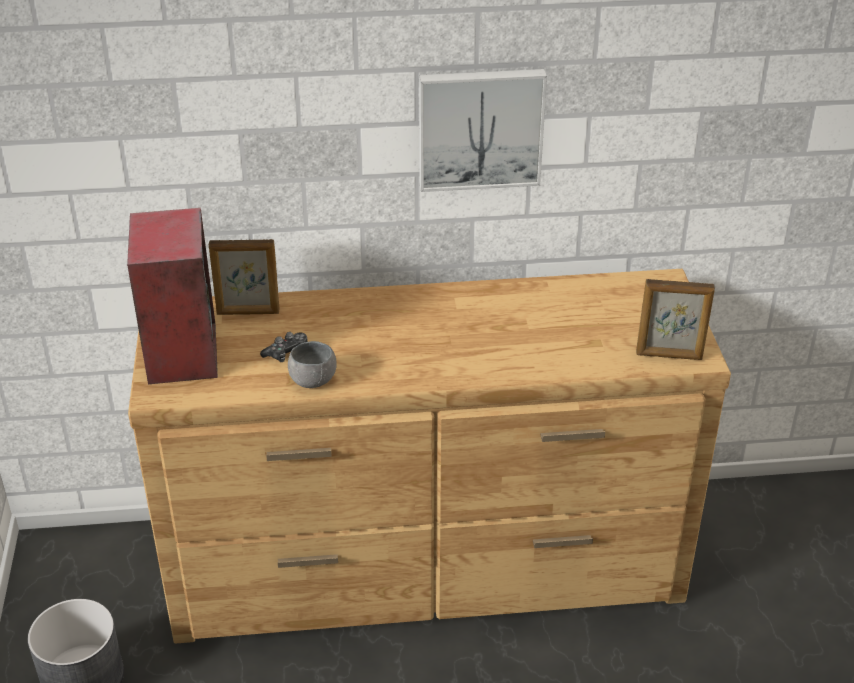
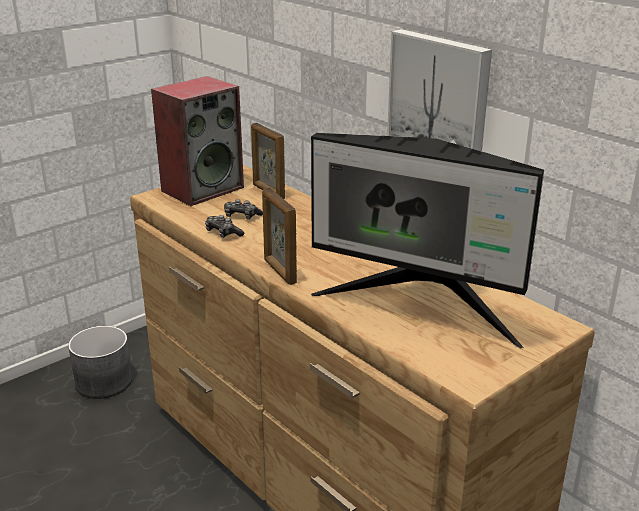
camera: 55 degrees right, 10 degrees down
grey bowl [288,341,337,388] -> game controller [205,215,244,238]
picture frame [636,279,715,360] -> picture frame moved to [262,187,297,285]
none -> monitor [311,133,544,348]

